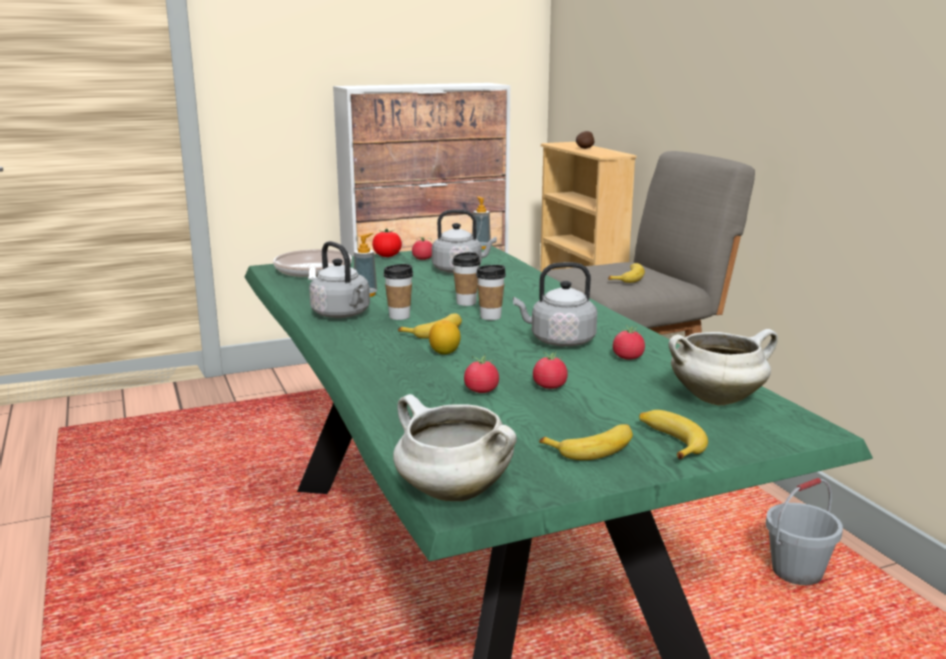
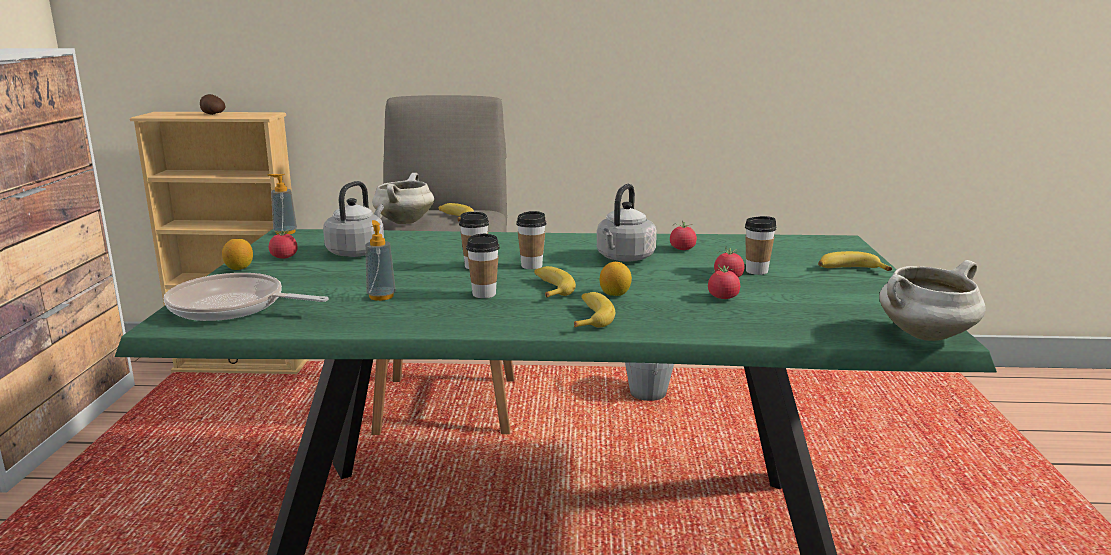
camera: 65 degrees left, 0 degrees up
grey kettle [309,241,370,318] -> none
tomato [372,229,402,257] -> lemon [222,239,253,270]
banana [539,424,633,460] -> banana moved to [574,292,615,328]
white cooking pot [668,329,778,405] -> white cooking pot moved to [372,173,434,224]
none -> cup [745,216,777,275]

